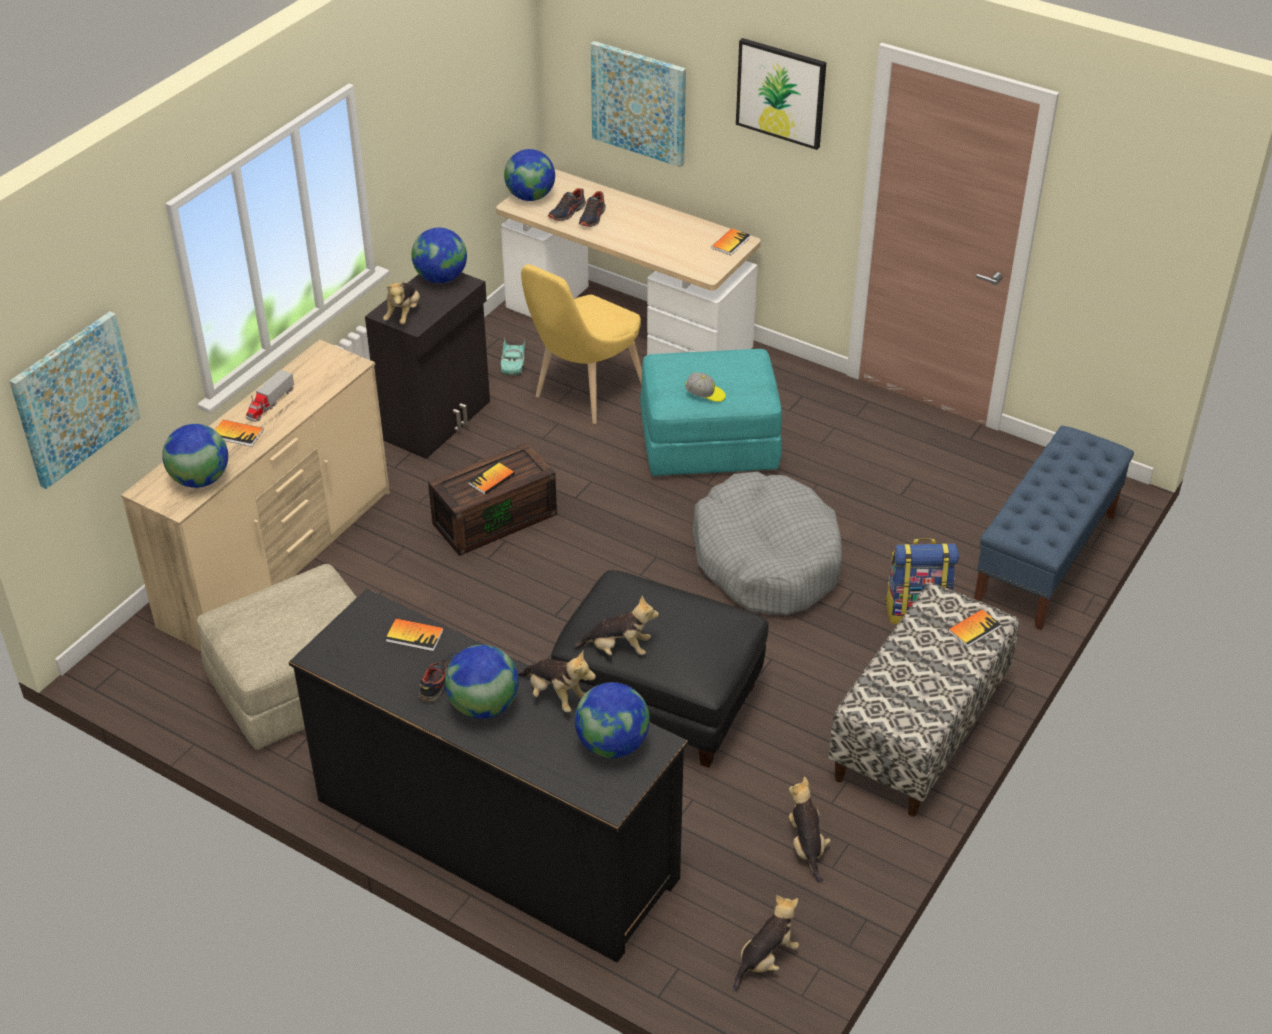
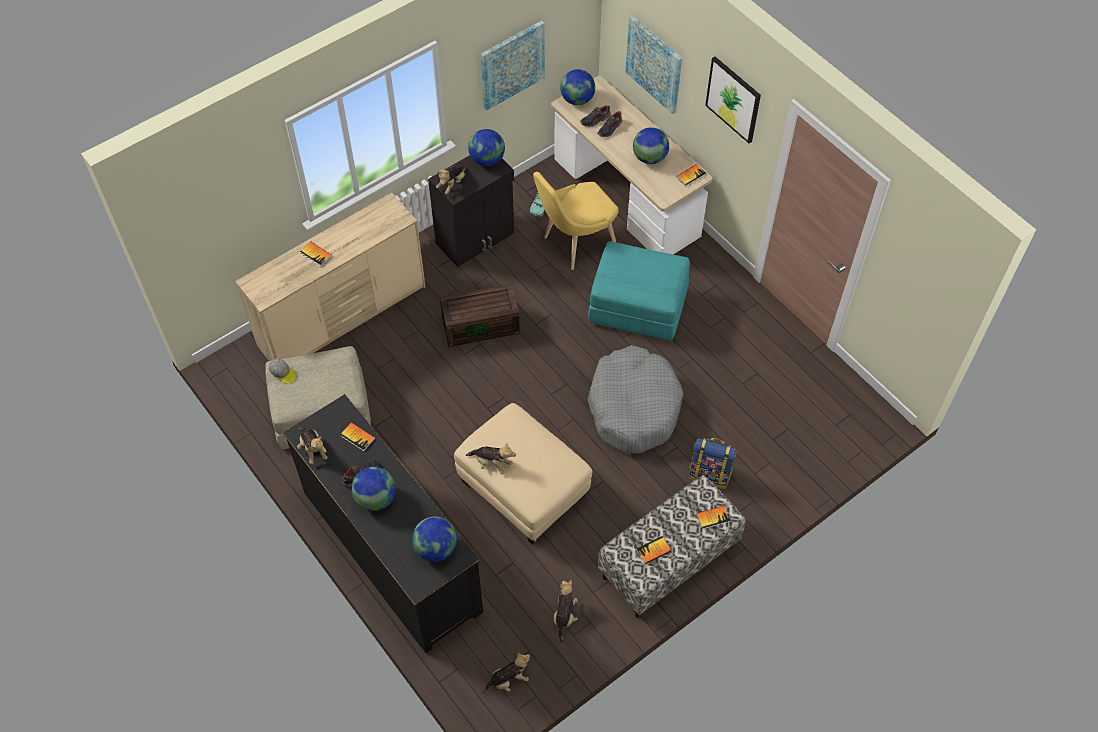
camera: 20 degrees right, 15 degrees up
picture [9,311,140,489] -> picture moved to [481,20,545,111]
globe [162,424,228,488] -> globe moved to [633,127,669,164]
toy truck [245,369,294,422] -> none
book [468,462,515,495] -> book moved to [636,536,672,564]
plush toy [518,650,596,713] -> plush toy moved to [297,427,327,464]
black ottoman [551,570,769,768] -> beige ottoman [454,403,592,545]
cap [685,372,726,402] -> cap moved to [268,358,296,383]
blue bench [974,426,1134,630] -> none

